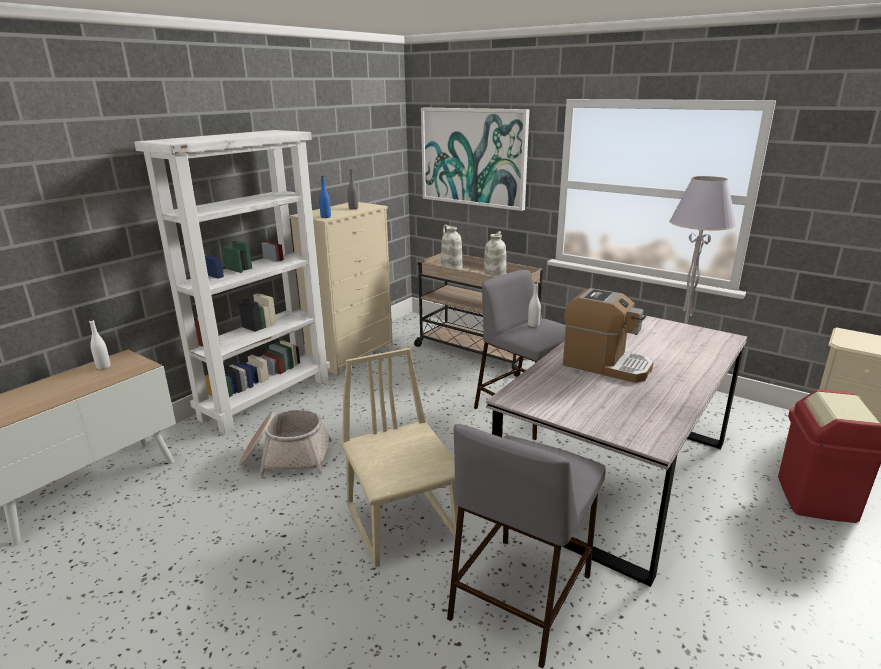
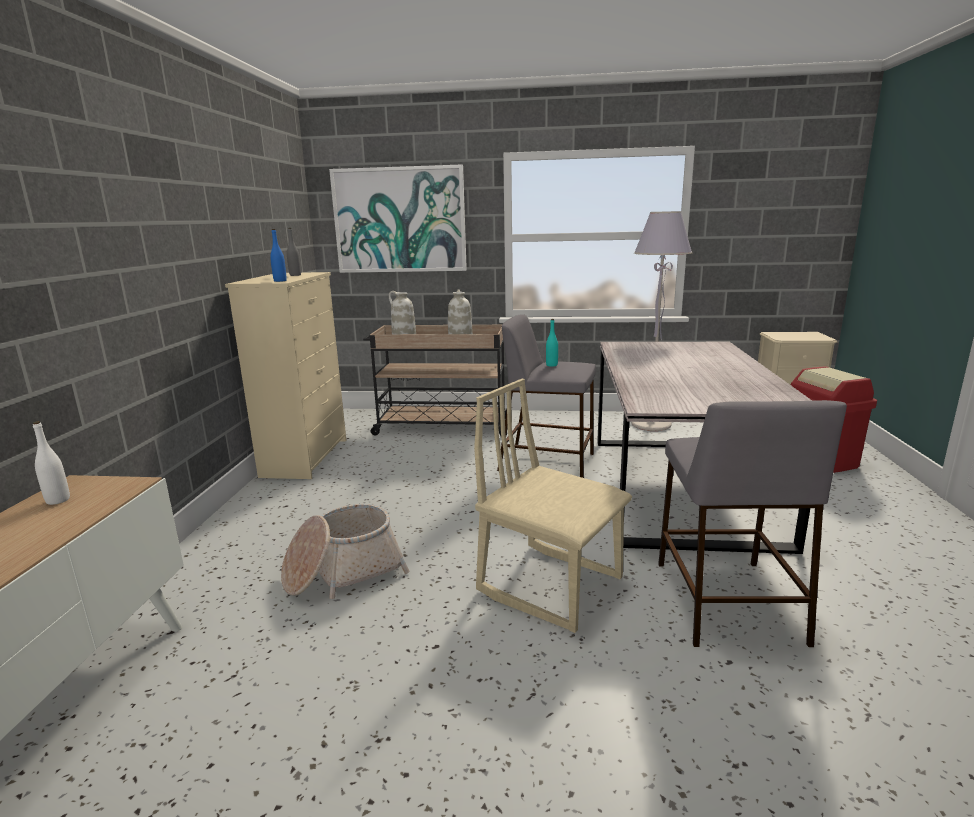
camera: 30 degrees left, 5 degrees down
white bookcase [134,130,330,434] -> none
white bottle [528,282,541,327] -> turquoise bottle [546,319,558,367]
coffee machine [563,288,654,383] -> none

